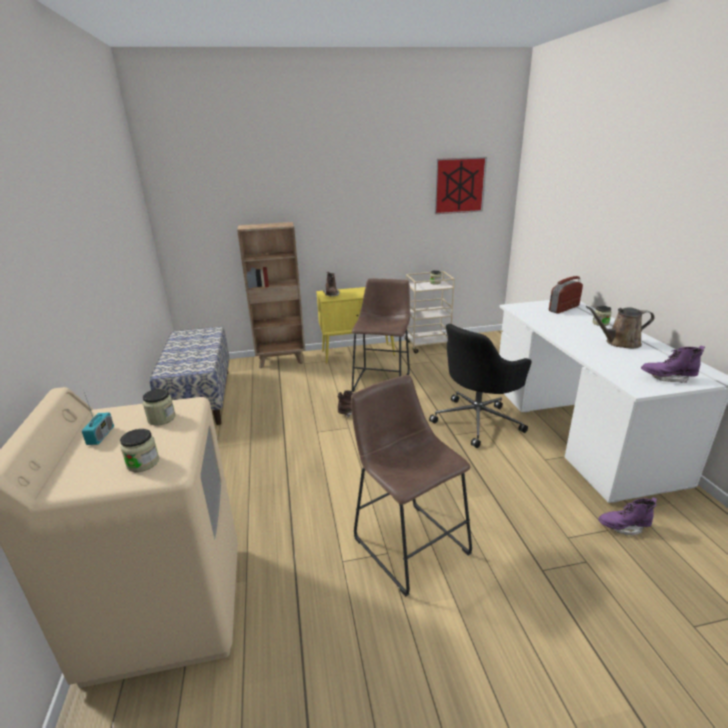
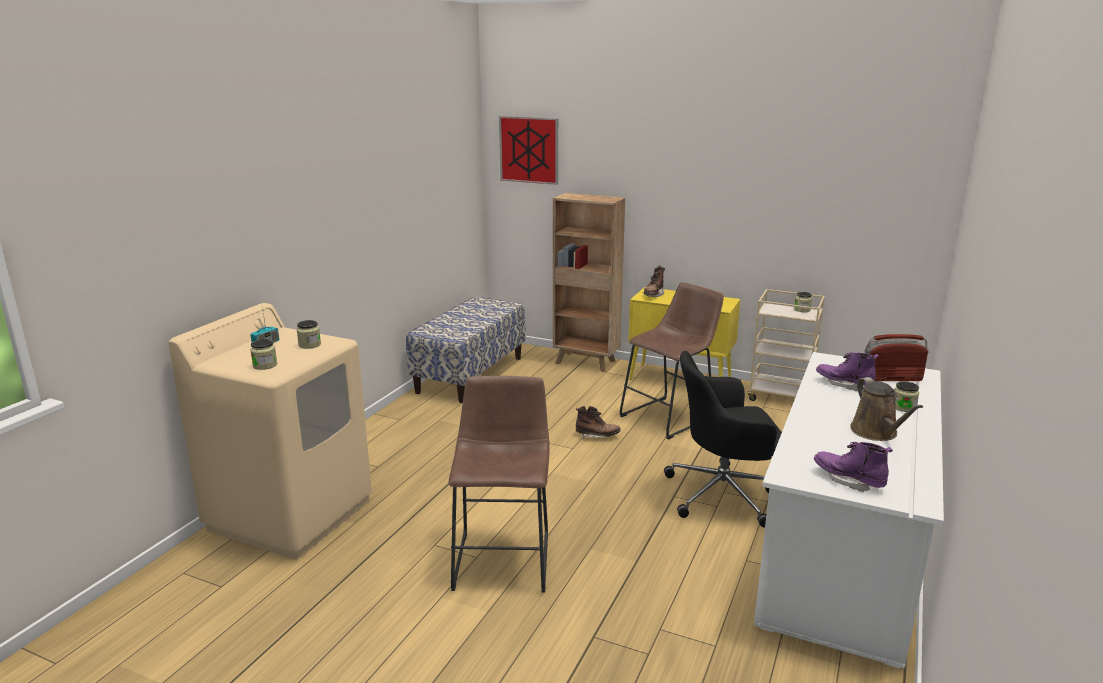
camera: 35 degrees right, 5 degrees down
picture [434,157,487,214] -> picture moved to [499,116,558,185]
brown watering can [586,306,654,349] -> brown watering can turned 135 degrees counterclockwise [850,377,923,441]
purple boot [598,497,657,535] -> purple boot moved to [816,352,879,392]

